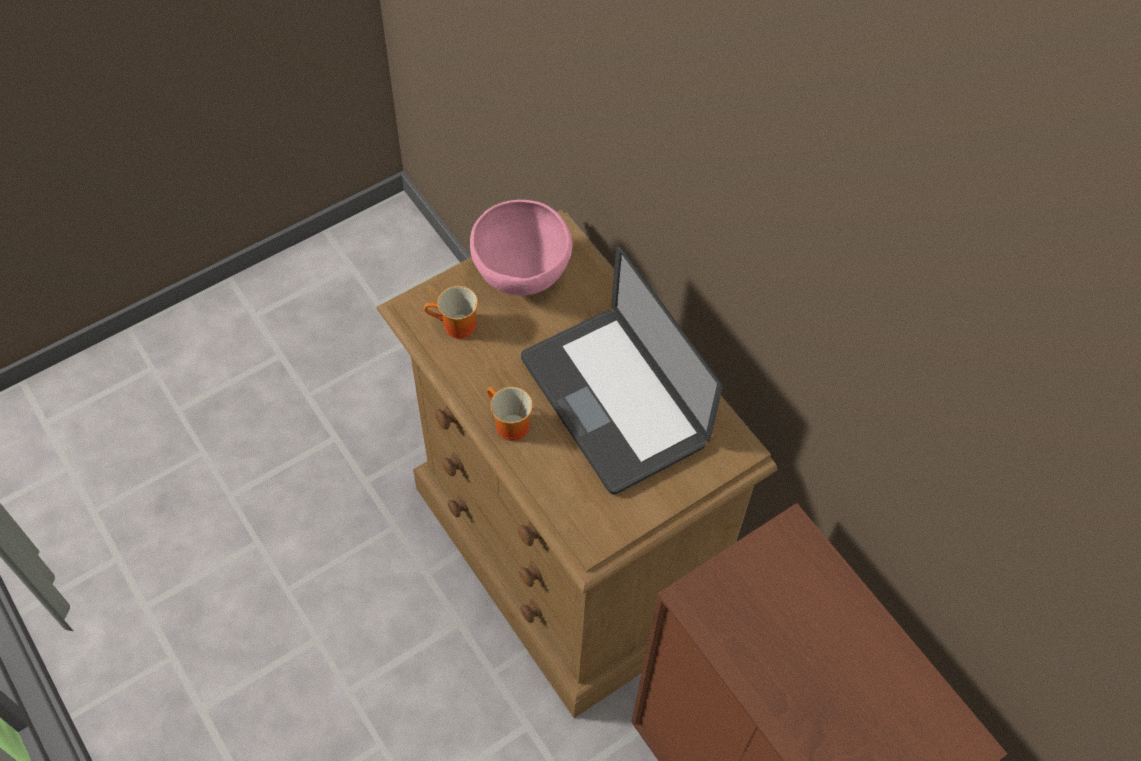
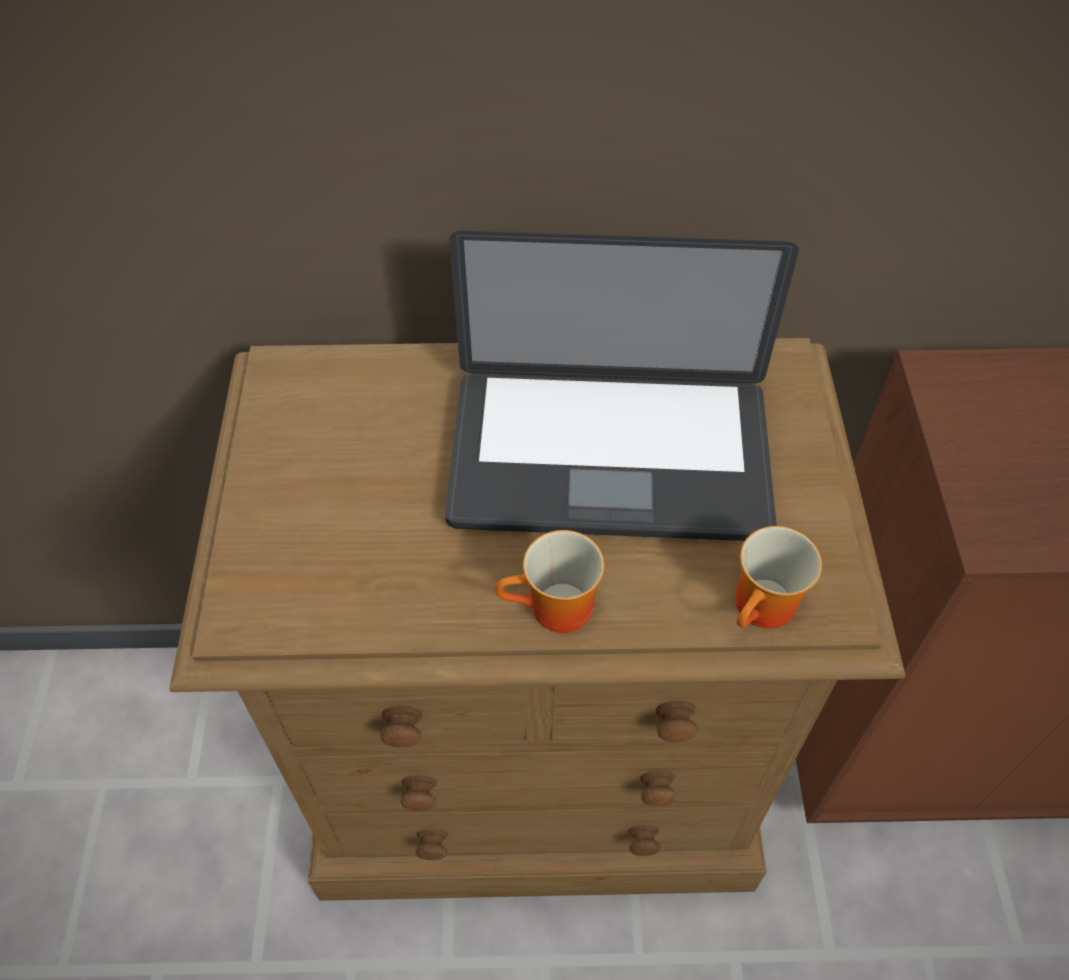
camera: 55 degrees left, 5 degrees down
mug [424,286,478,339] -> mug moved to [735,526,822,629]
pink bowl [470,200,572,296] -> none

